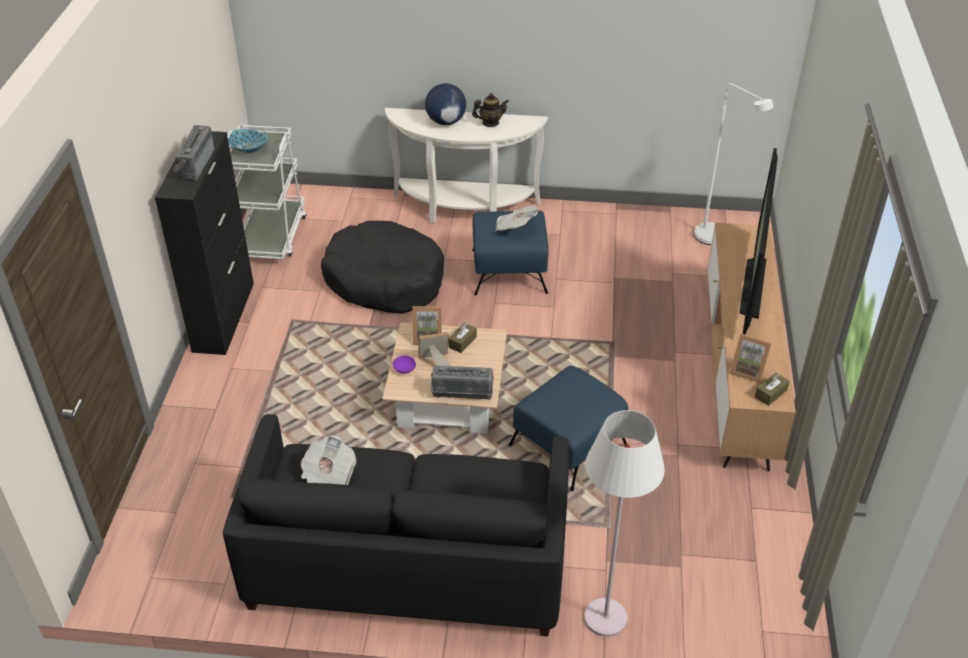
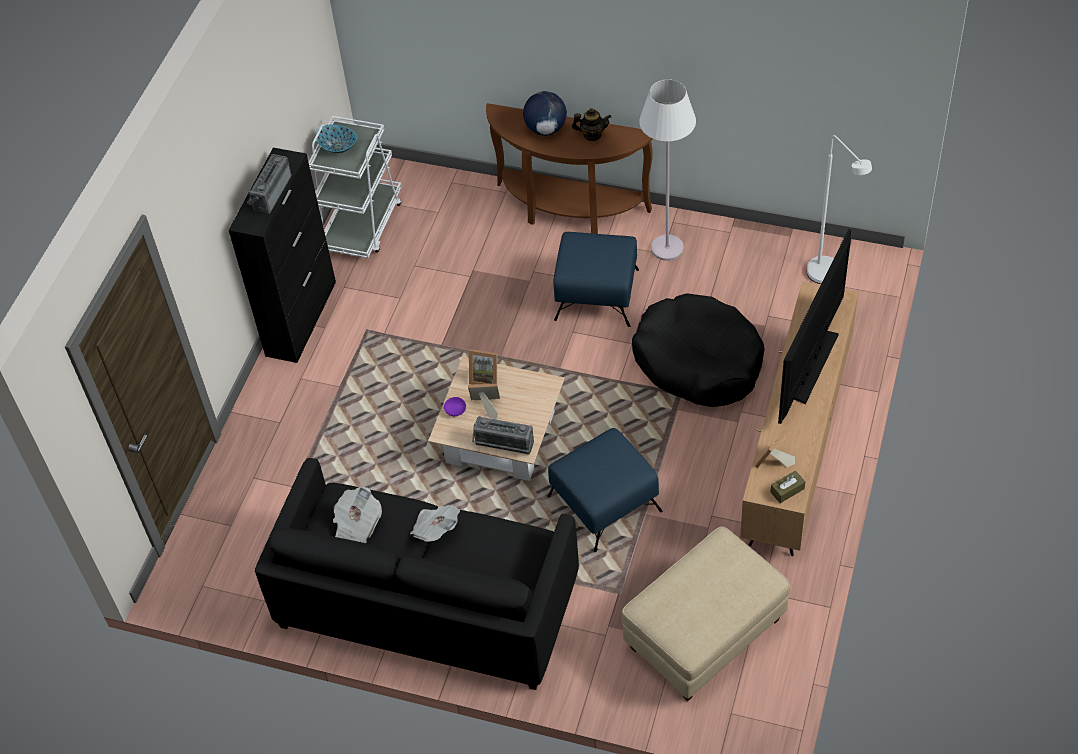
camera: 15 degrees right, 10 degrees up
black dog bed [321,221,444,314] -> black dog bed moved to [632,293,765,407]
white console table [385,108,548,223] -> brown console table [486,103,653,234]
brown tissue box [448,323,477,353] -> none
newspaper [495,205,538,231] -> newspaper moved to [410,504,460,542]
white floor lamp [584,410,665,637] -> white floor lamp moved to [639,79,696,261]
picture frame [730,333,772,383] -> picture frame turned 90 degrees clockwise [755,429,795,468]
none -> beige ottoman [621,527,790,701]

